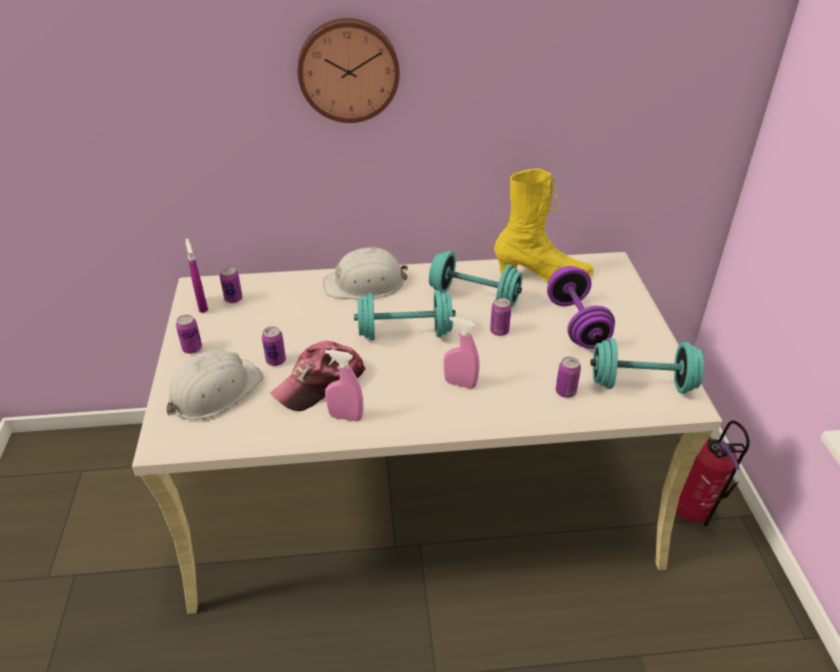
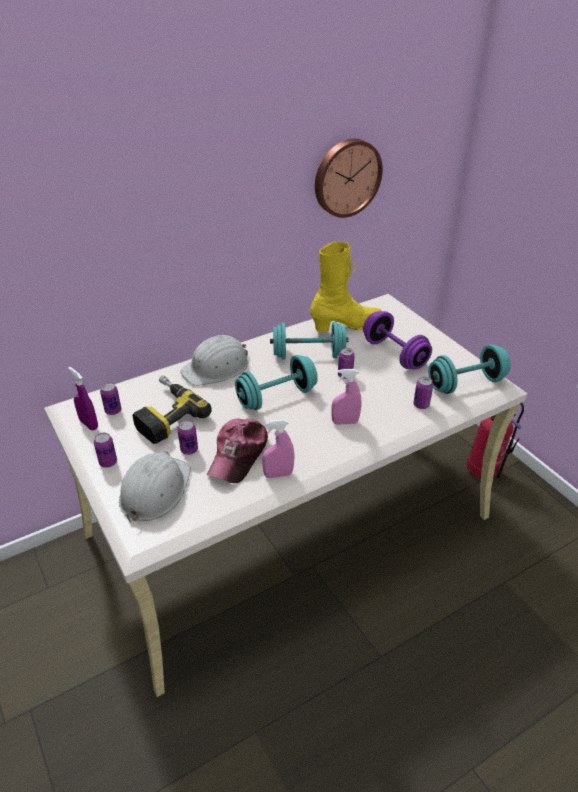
camera: 25 degrees left, 0 degrees up
wall clock [298,18,400,123] -> wall clock moved to [315,139,383,218]
none -> power drill [133,376,212,444]

